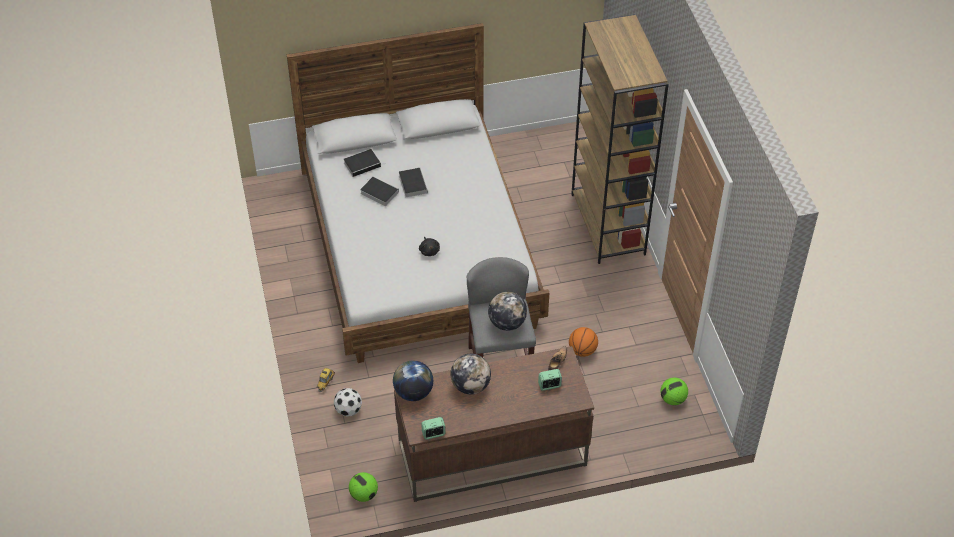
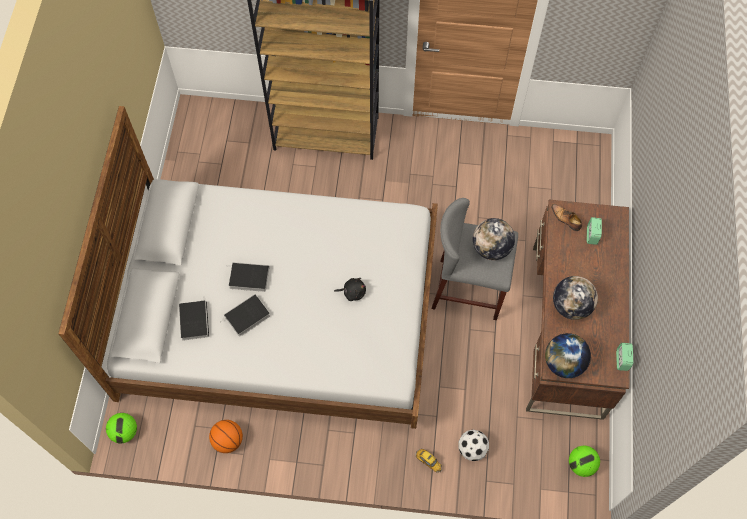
camera: 70 degrees left, 15 degrees up
basketball [569,327,598,357] -> basketball moved to [209,420,243,453]
football [660,378,688,405] -> football moved to [106,413,137,443]

